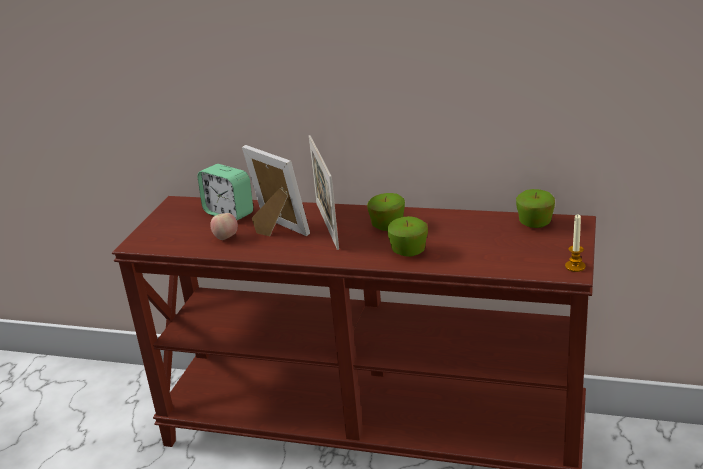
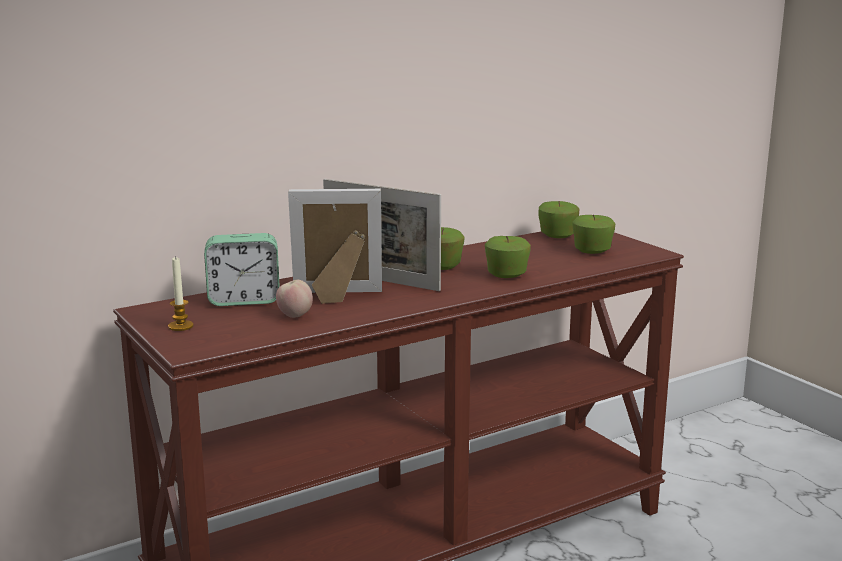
camera: 50 degrees left, 10 degrees down
candle [565,215,586,272] -> candle moved to [168,256,194,331]
none -> apple [572,215,615,254]

